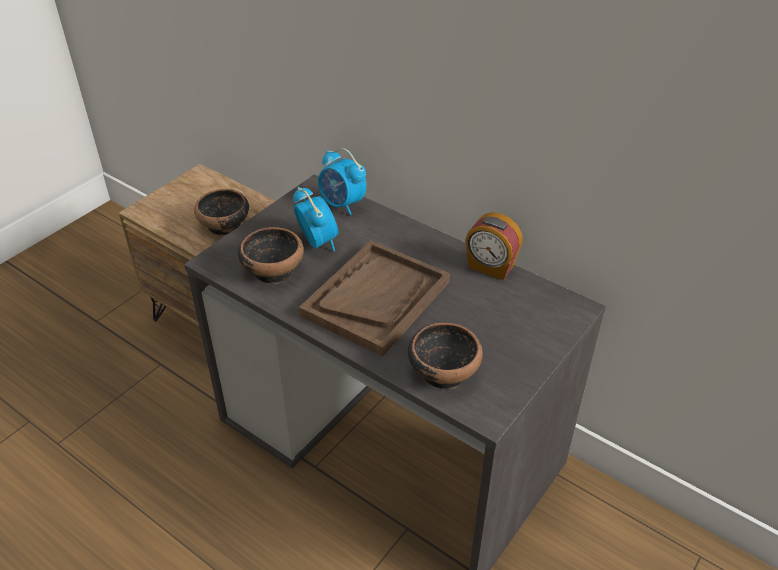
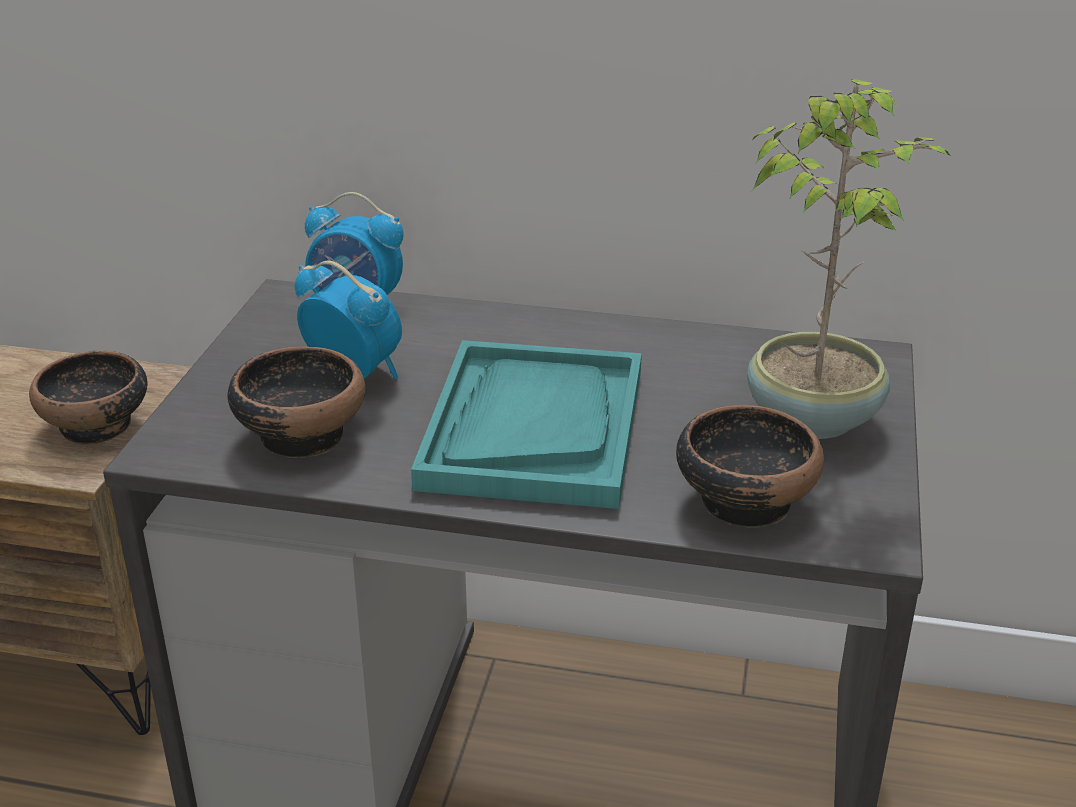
camera: 25 degrees left, 10 degrees down
brown tray [299,240,450,356] -> turquoise tray [411,340,642,509]
alarm clock [465,212,523,280] -> none
none -> potted plant [747,79,952,439]

